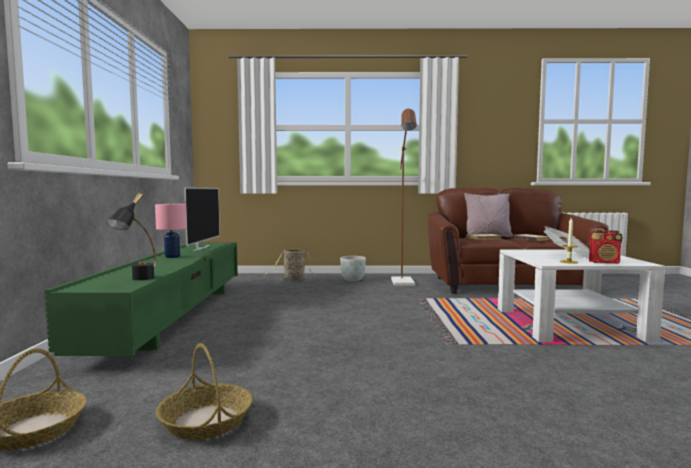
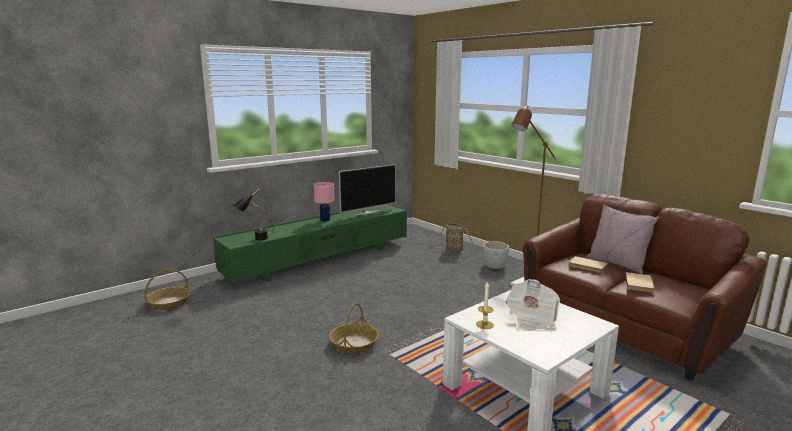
camera: 50 degrees right, 10 degrees up
basket [156,343,252,440] -> basket moved to [329,303,379,353]
radio [589,228,623,264] -> none

